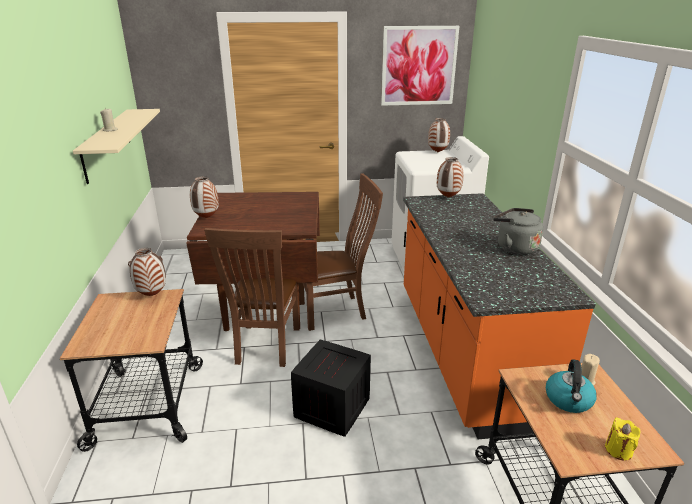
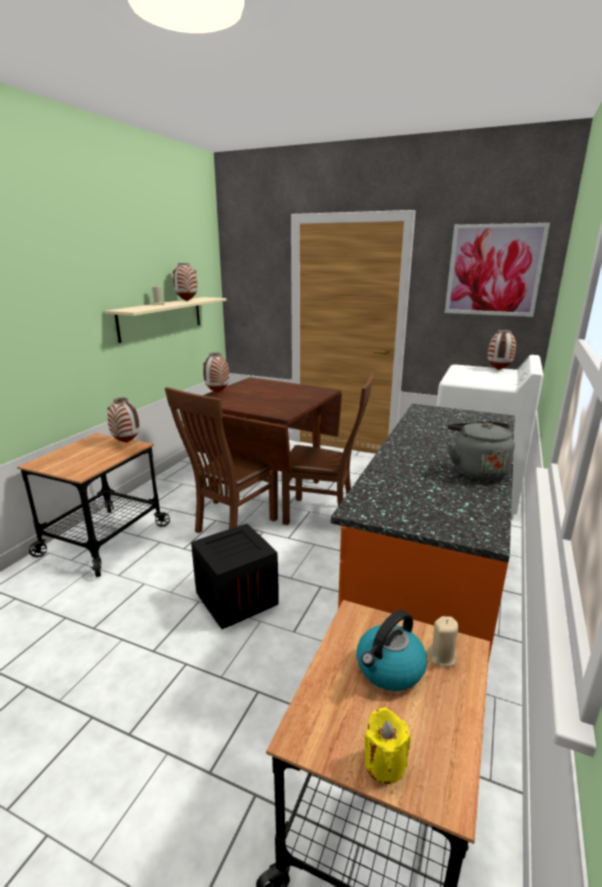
camera: 30 degrees right, 5 degrees down
vase [437,157,463,198] -> vase moved to [173,263,198,301]

